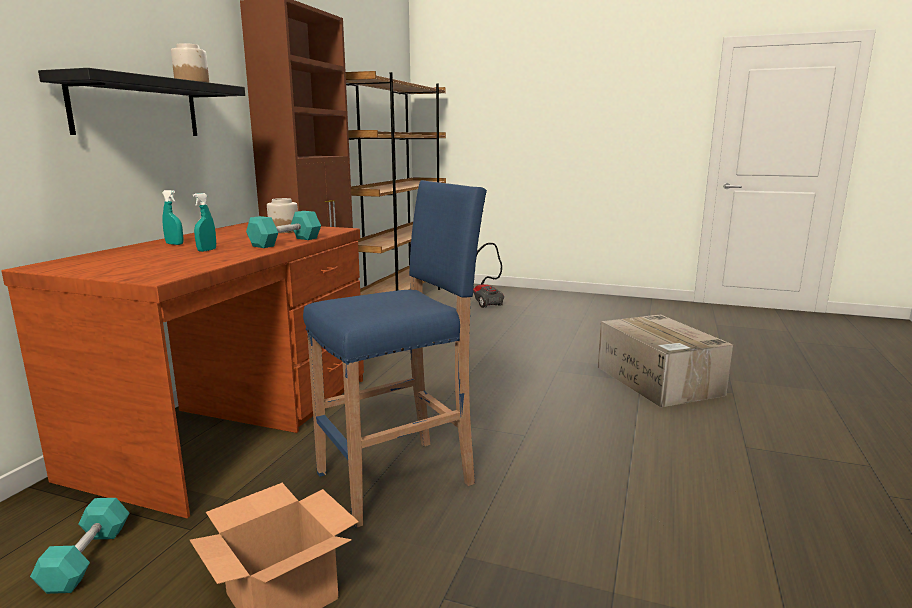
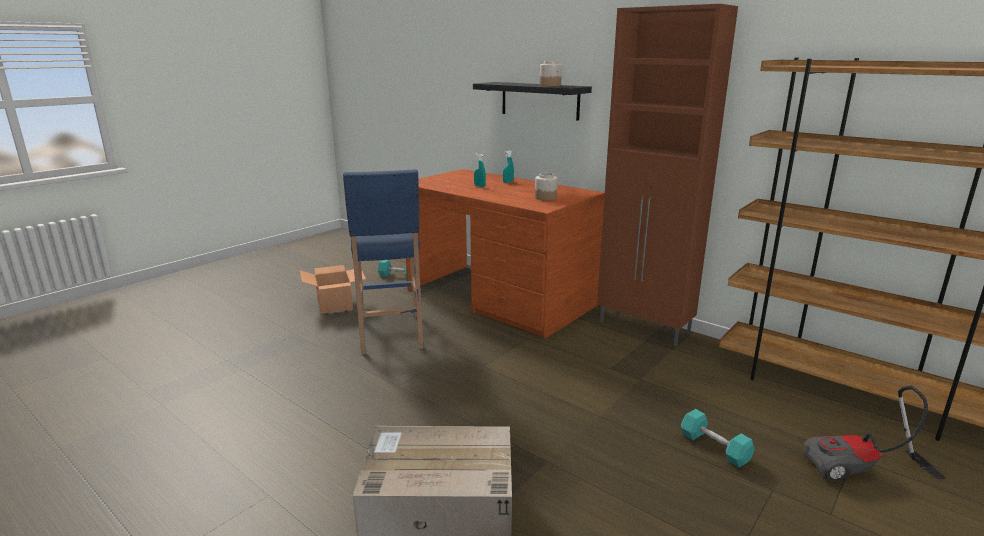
camera: 110 degrees right, 5 degrees up
turquoise dumbbell [246,211,321,248] -> turquoise dumbbell moved to [681,409,754,467]

